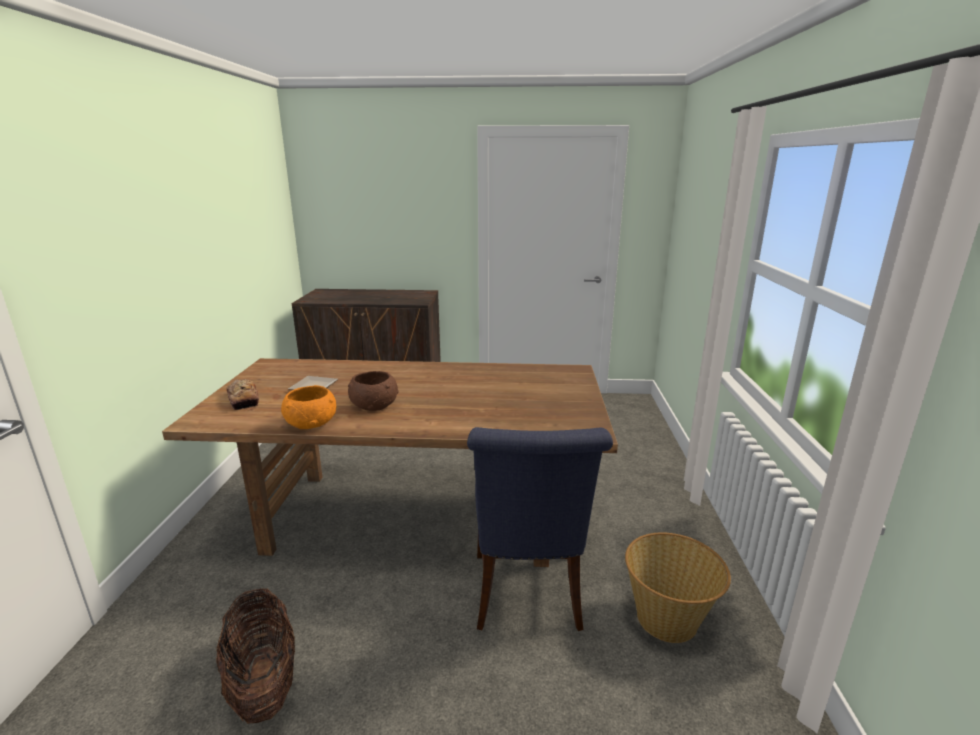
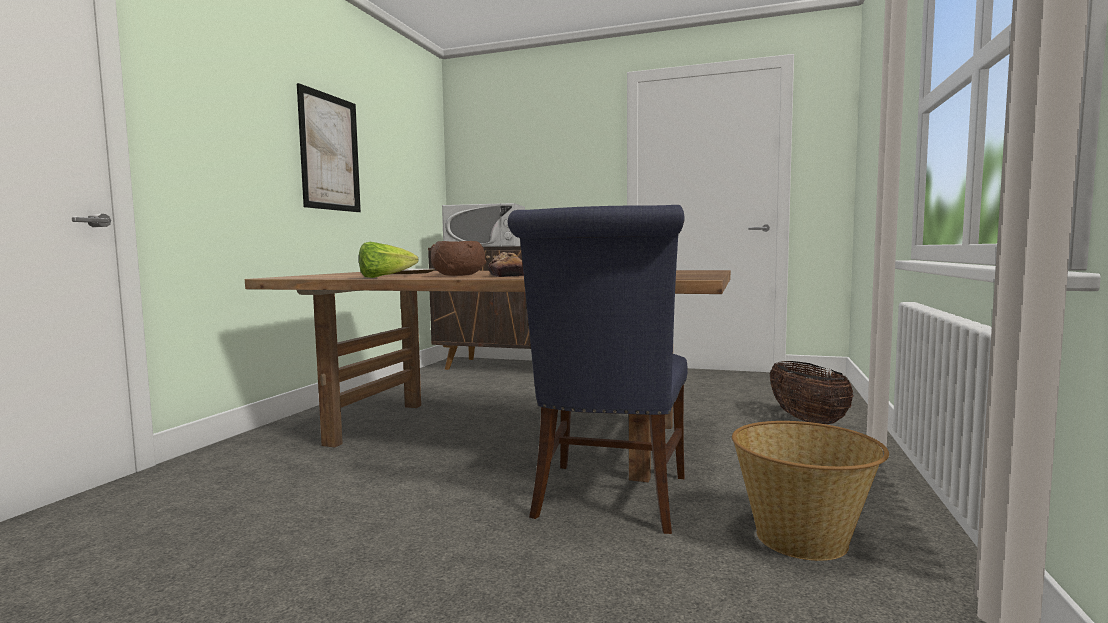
camera: 15 degrees right, 15 degrees down
basket [216,588,295,724] -> basket moved to [770,361,853,424]
bread [226,379,259,410] -> bread moved to [488,252,524,277]
orange bowl [281,385,336,429] -> lettuce [359,242,419,278]
none -> picture [297,83,361,212]
none -> white microwave [442,203,525,247]

